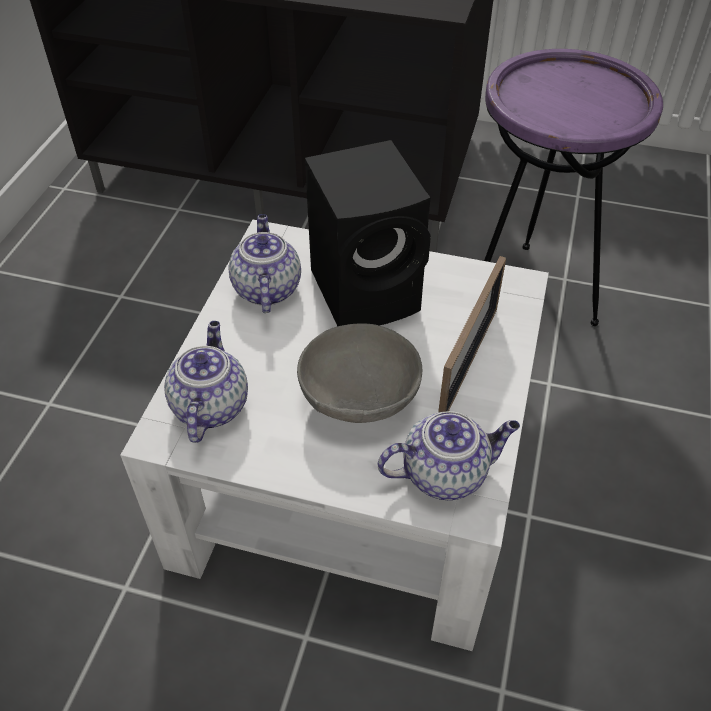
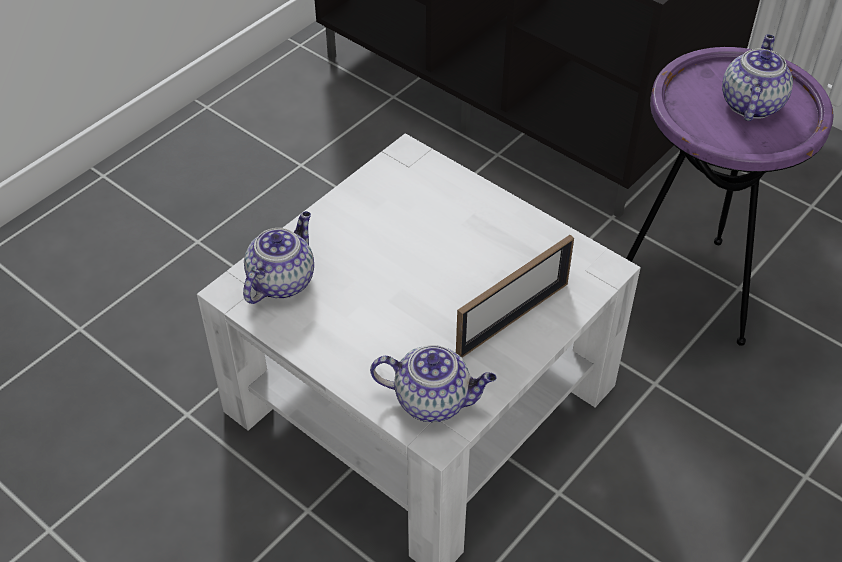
camera: 25 degrees right, 0 degrees up
teapot [229,214,301,313] -> teapot moved to [722,34,793,121]
grey bowl [297,323,422,423] -> none
black speaker [305,140,431,327] -> none

